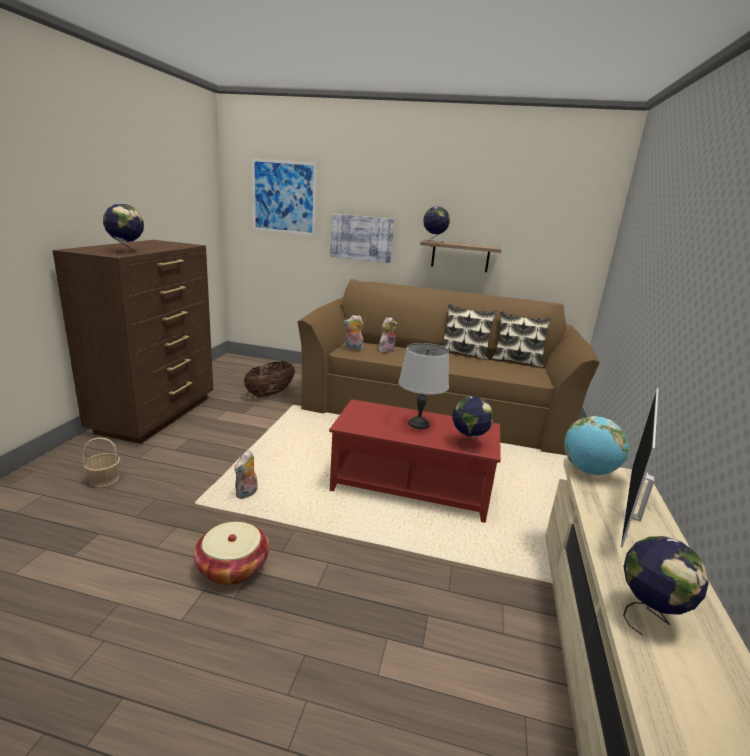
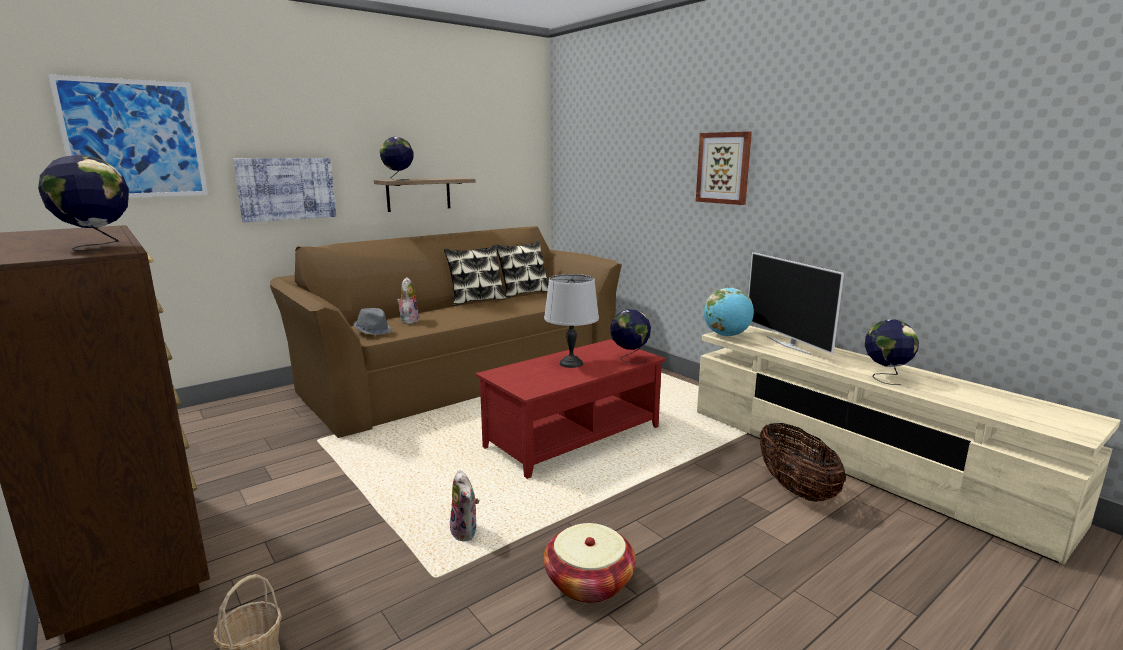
camera: 50 degrees left, 5 degrees down
basket [244,361,295,397] -> basket moved to [760,423,846,502]
plush toy [343,315,363,350] -> grey hat [353,308,392,335]
none -> picture [696,132,752,205]

